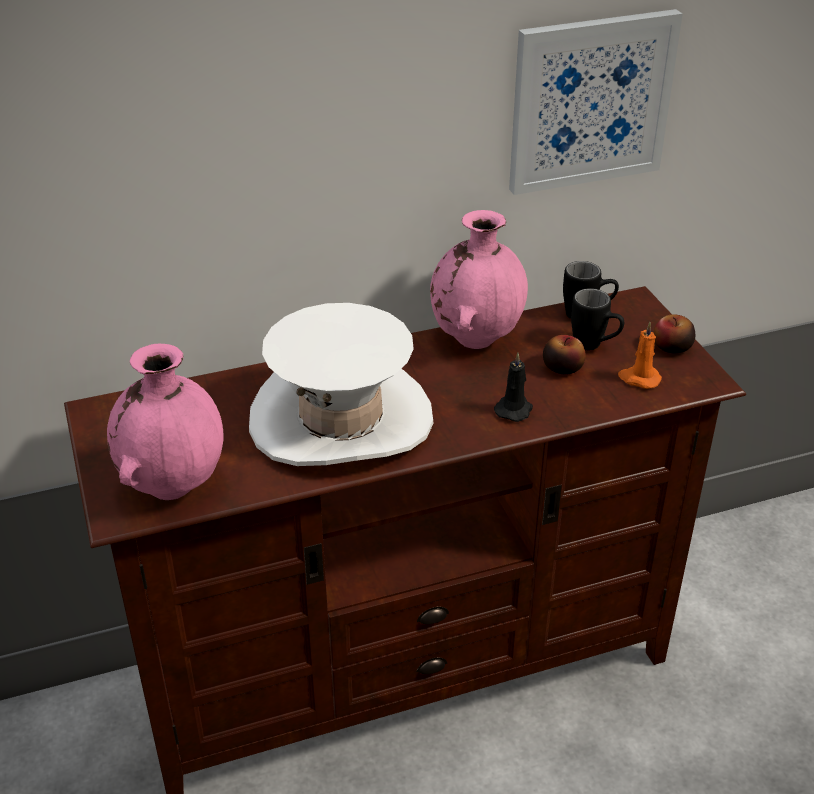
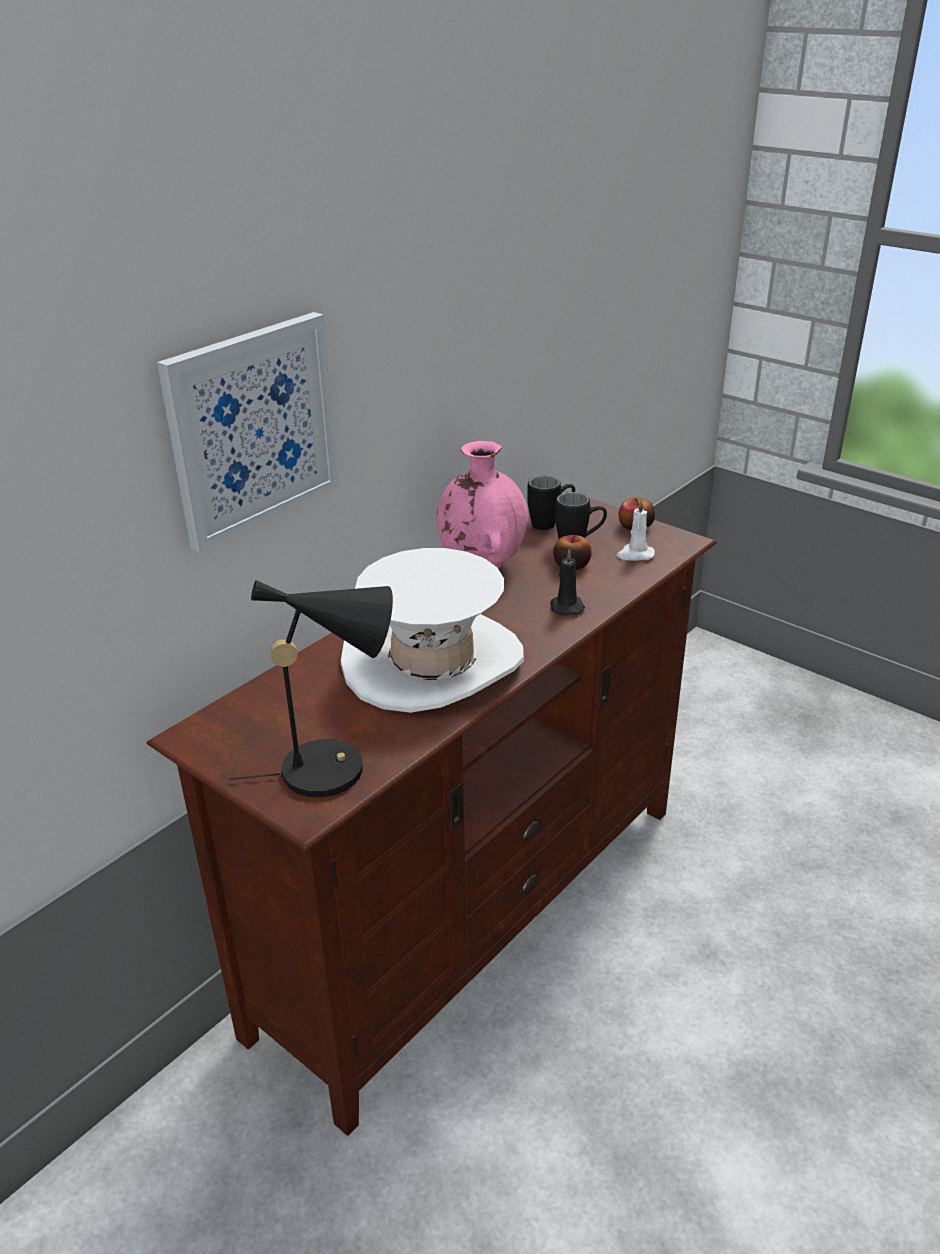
camera: 30 degrees left, 5 degrees down
pink vase [107,344,223,500] -> black table lamp [230,580,393,797]
picture [509,9,683,195] -> picture moved to [157,312,339,553]
orange candle [618,322,662,389] -> white candle [617,499,655,561]

